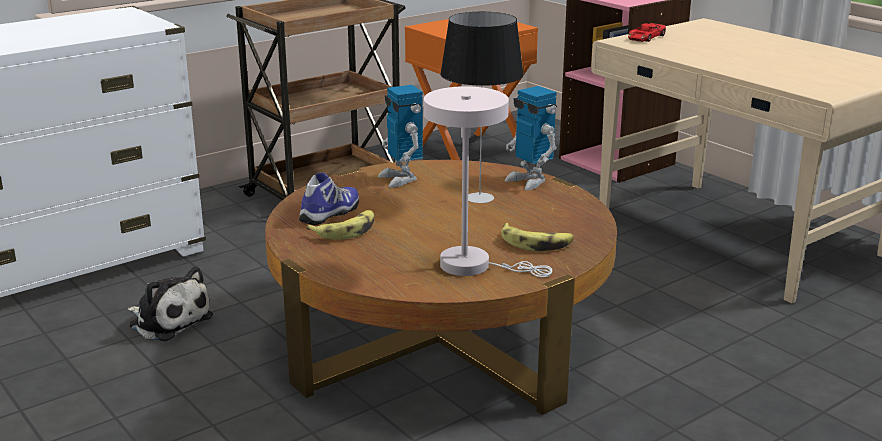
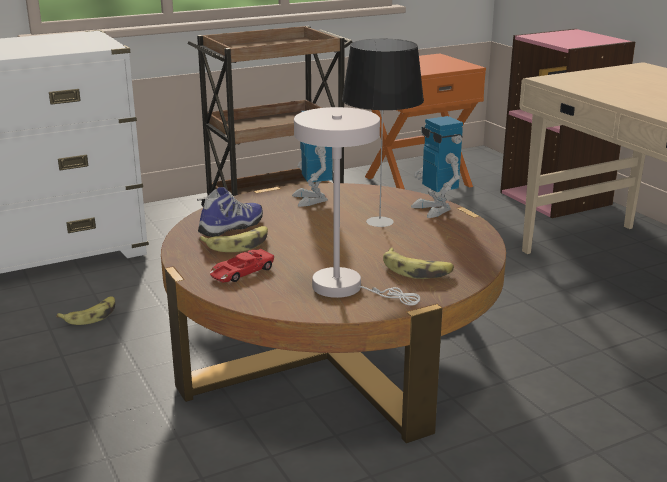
camera: 10 degrees right, 0 degrees up
plush toy [128,266,213,341] -> banana [56,296,115,325]
red toy car [628,23,666,42] -> red toy car moved to [210,249,274,283]

